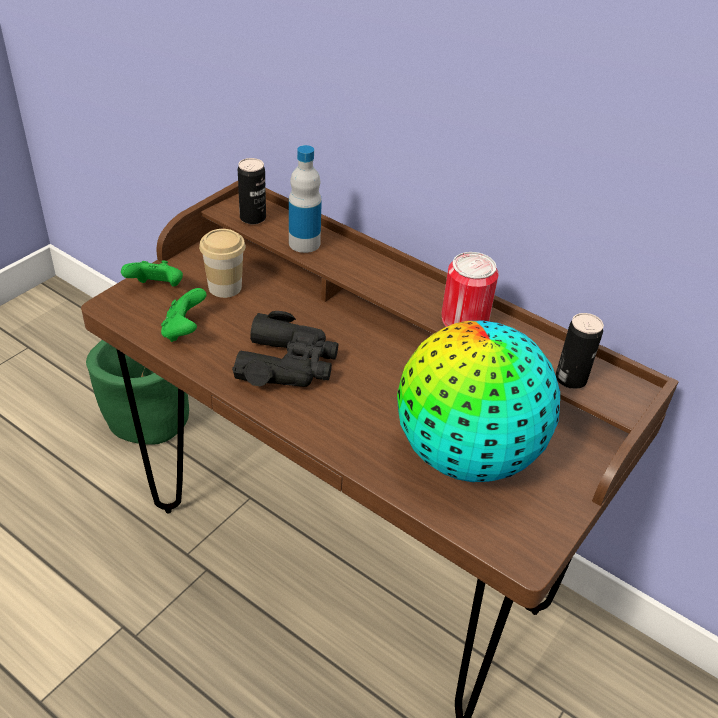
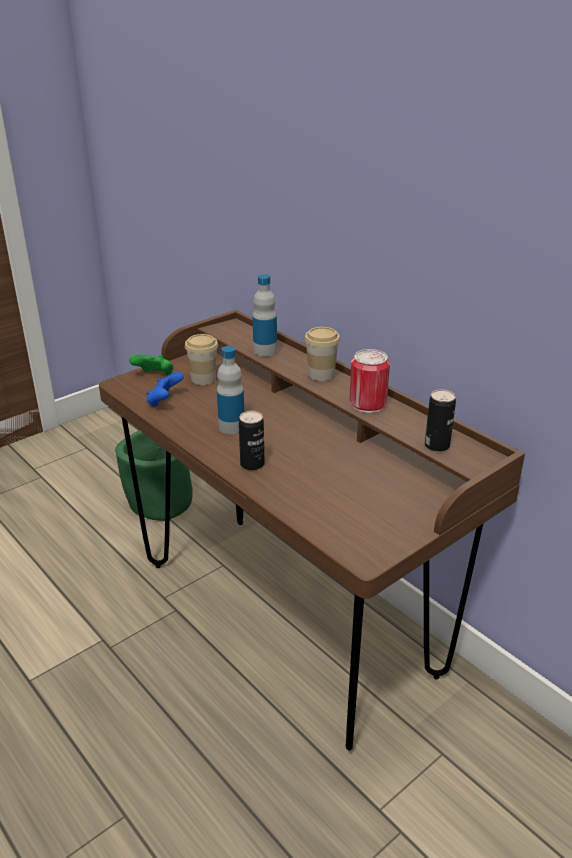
camera: 15 degrees right, 10 degrees down
green game controller [161,288,206,342] -> blue game controller [146,372,184,407]
black binoculars [232,311,339,387] -> bottle [217,346,244,434]
can [238,158,266,225] -> can moved to [239,411,264,471]
globe [397,321,560,482] -> none
none -> cup [304,327,340,381]

